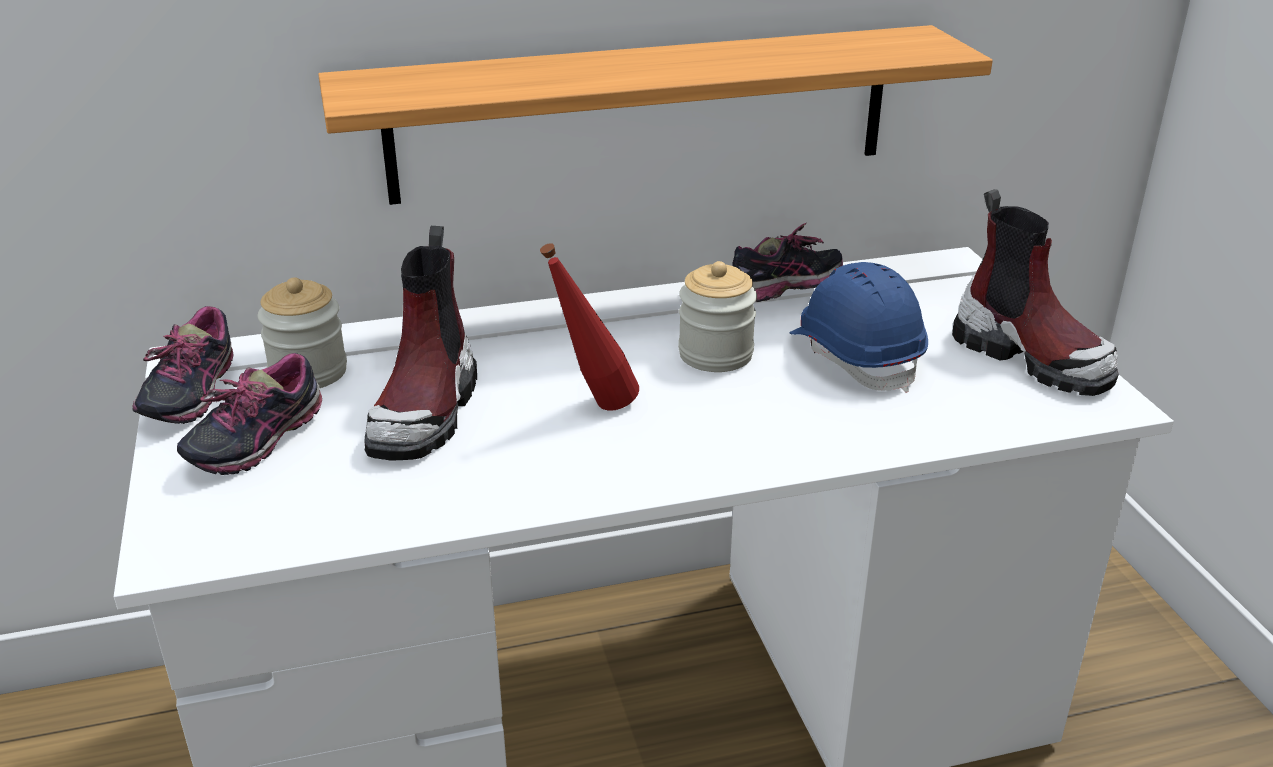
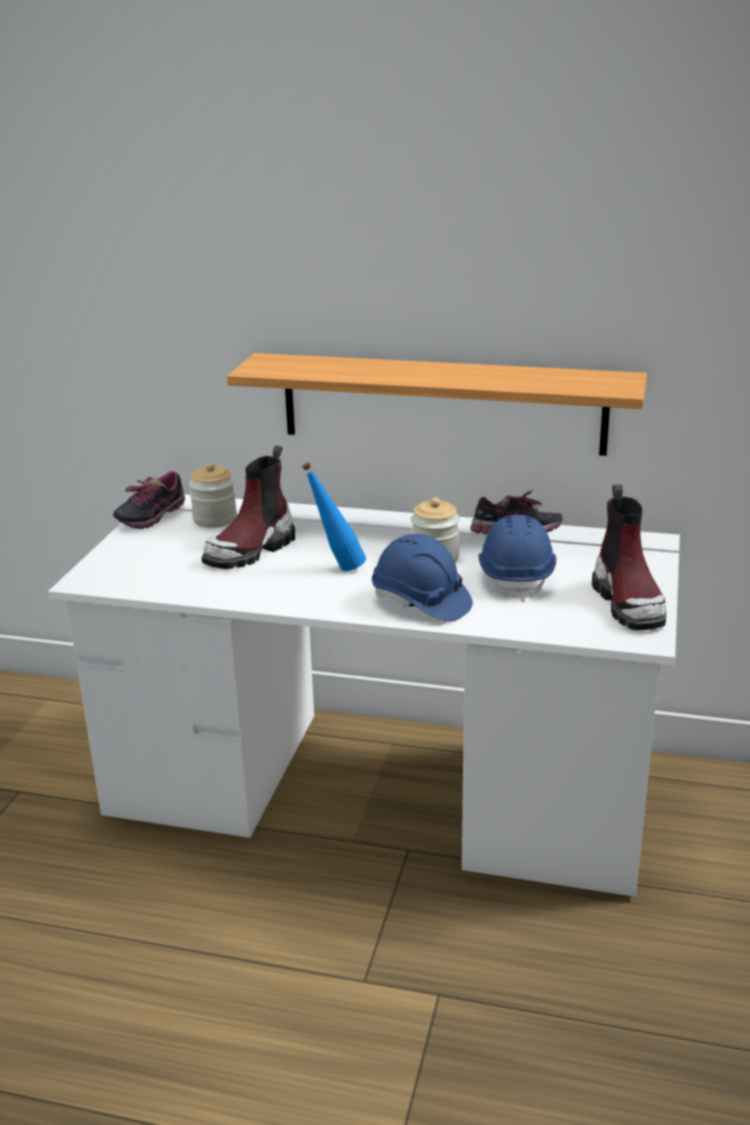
camera: 30 degrees right, 5 degrees down
shoe [177,353,322,475] -> none
red bottle [540,243,639,411] -> blue bottle [302,462,366,571]
none -> blue hard hat [372,534,473,622]

